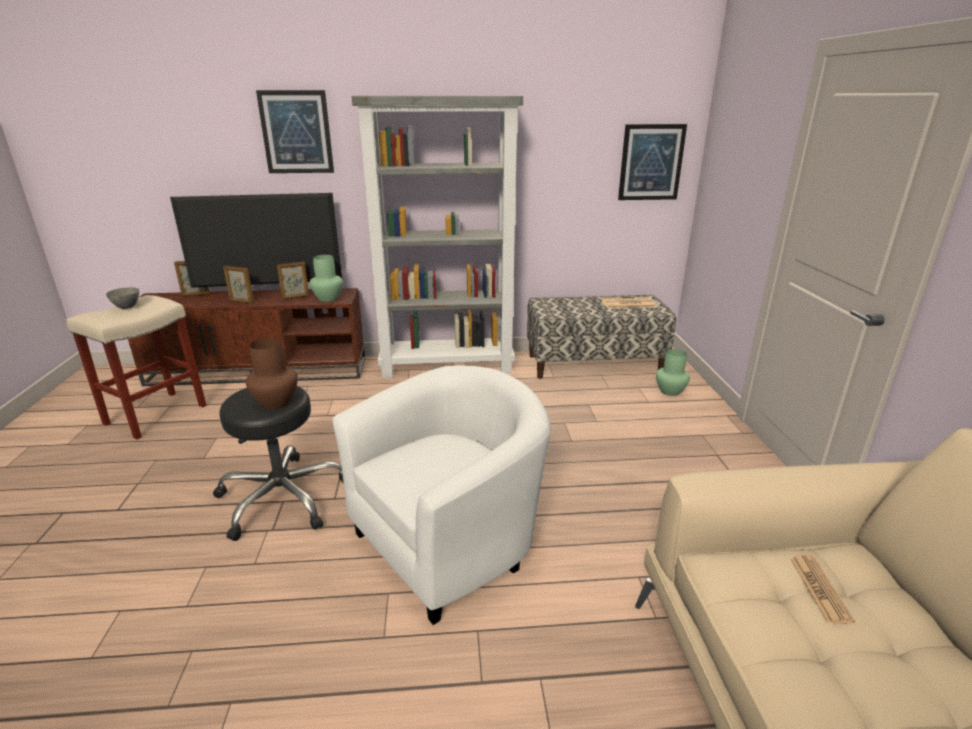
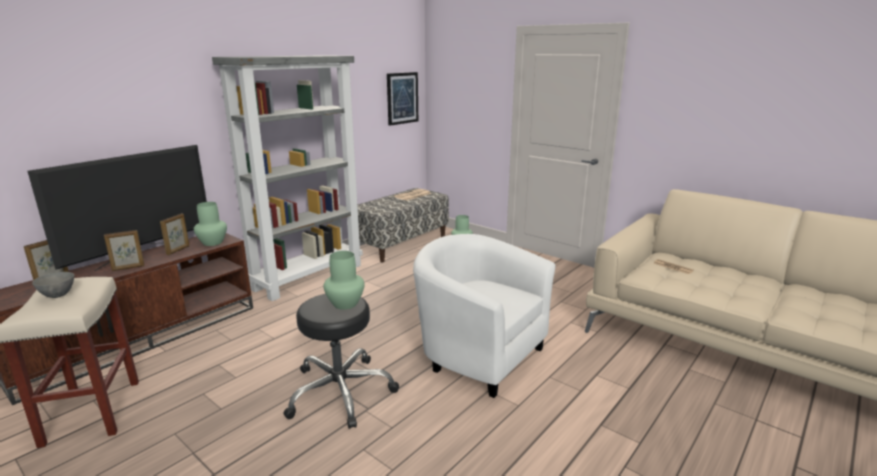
camera: 45 degrees left, 5 degrees down
brown vase [246,338,298,409] -> green vase [324,251,364,310]
picture [256,90,334,173] -> none
white armchair [332,365,551,625] -> white armchair turned 60 degrees counterclockwise [413,234,555,398]

